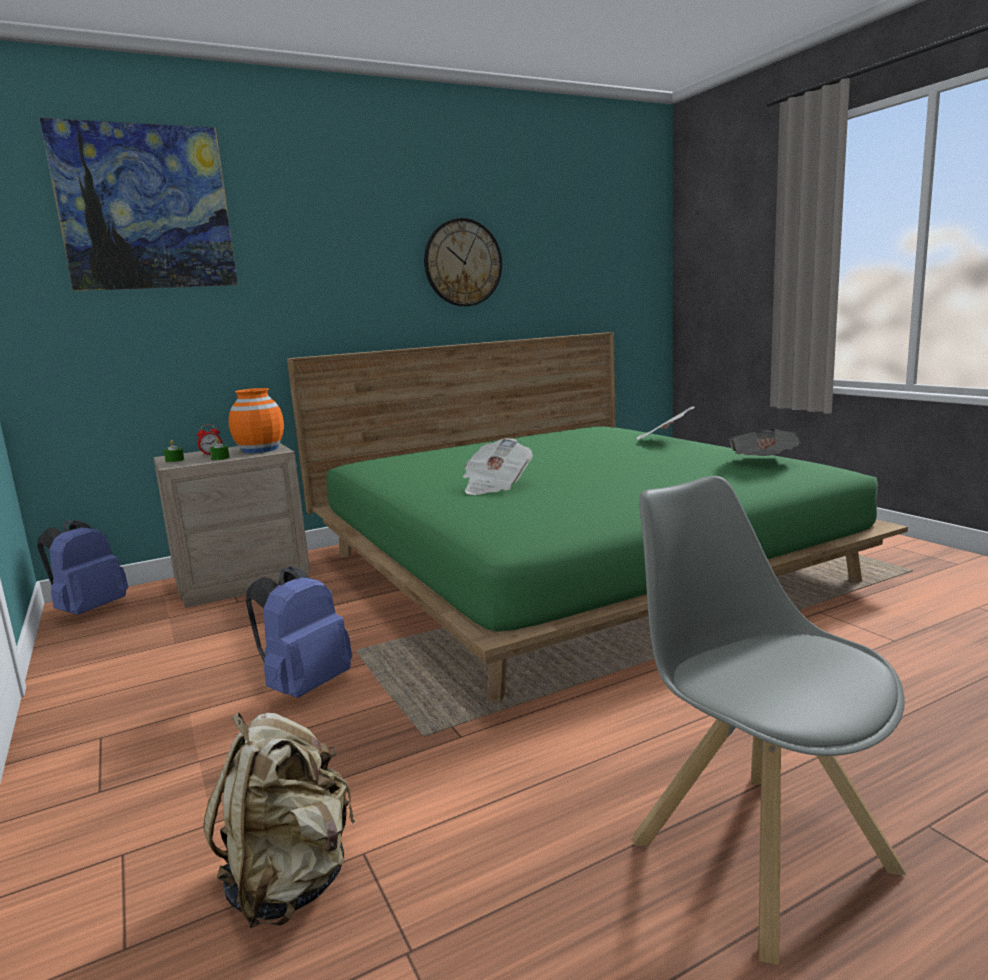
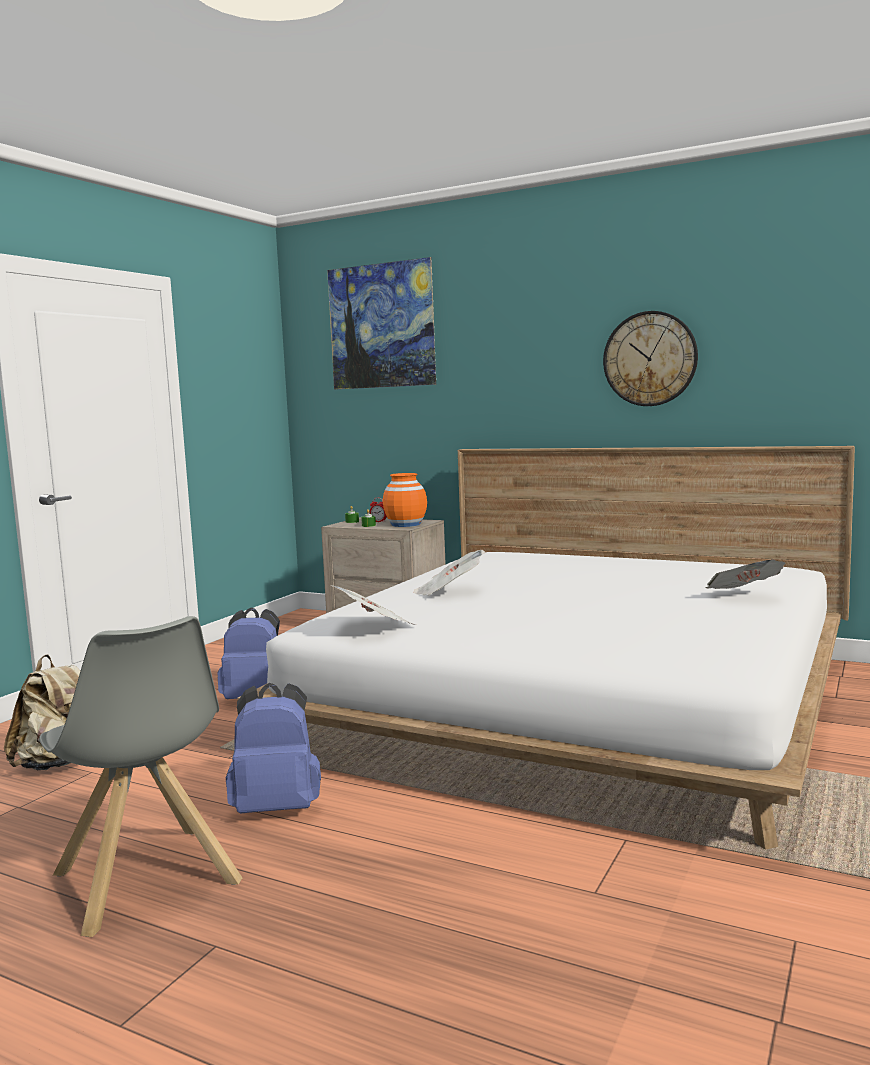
camera: 55 degrees right, 5 degrees down
blue backpack [37,520,128,615] -> blue backpack moved to [226,683,321,813]
green bed [287,332,908,702] -> white bed [237,446,855,849]
grey chair [633,476,906,965] -> grey chair turned 120 degrees clockwise [39,616,242,937]
newspaper [728,429,801,456] -> newspaper moved to [331,585,413,624]

